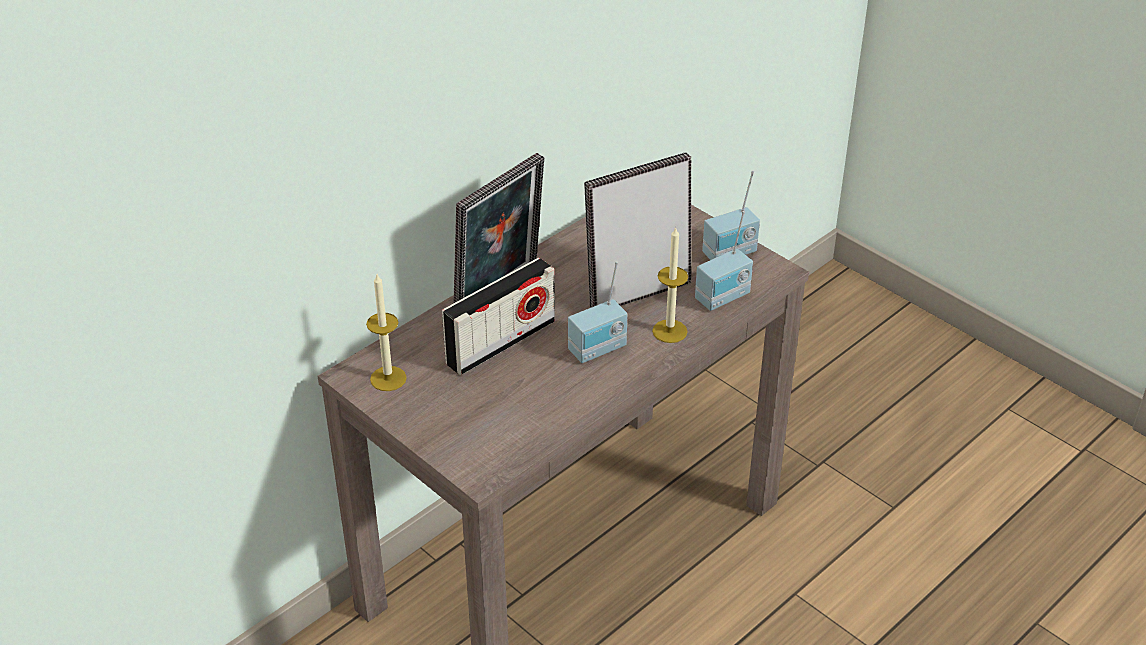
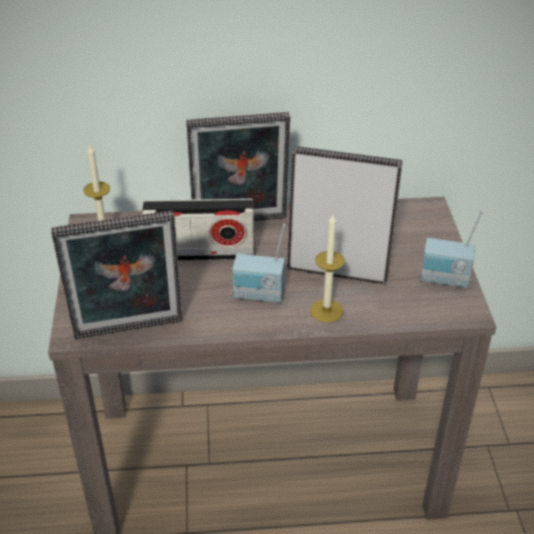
camera: 40 degrees right, 0 degrees up
radio [695,211,753,311] -> none
none -> picture frame [51,211,182,339]

